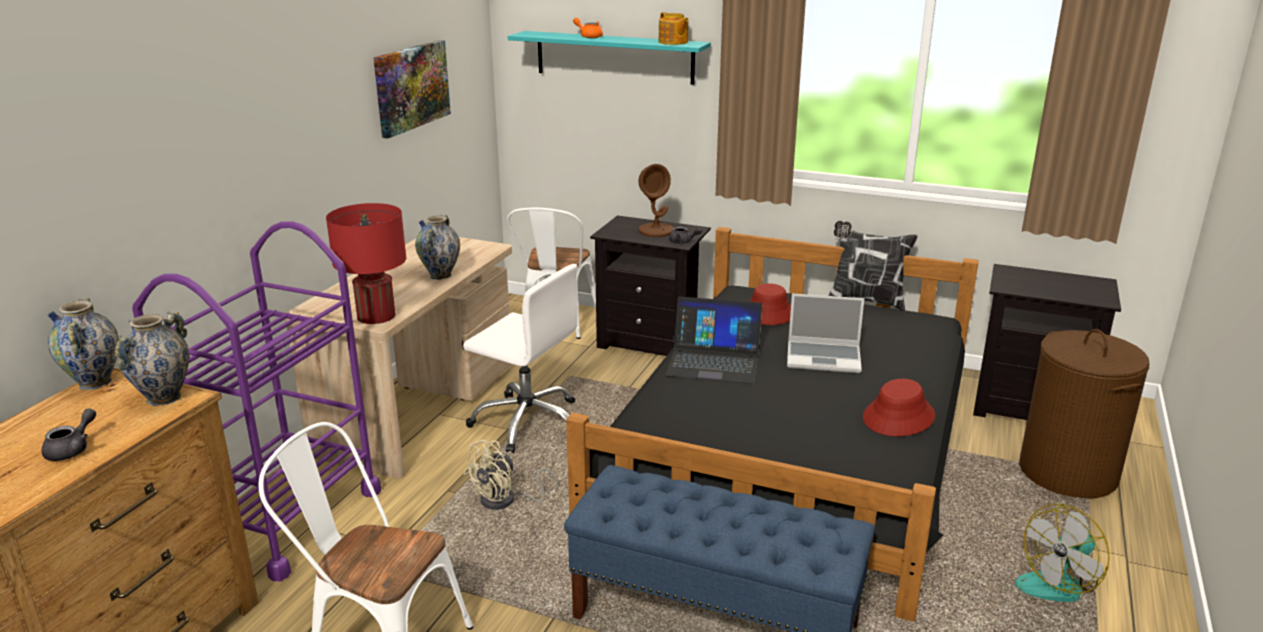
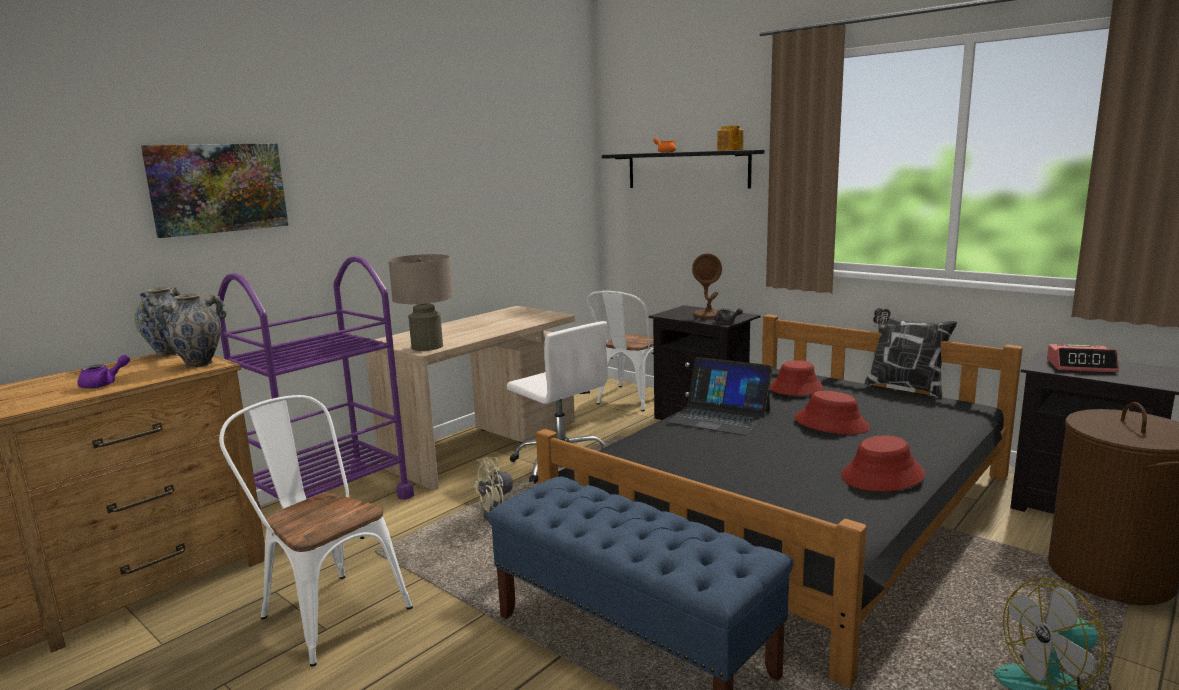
camera: 20 degrees right, 10 degrees down
grey teapot [41,408,96,461] -> purple teapot [77,355,130,389]
red table lamp [326,203,406,324] -> beige table lamp [388,254,453,351]
picture [373,40,451,139] -> picture moved to [141,143,288,238]
vase [415,215,460,280] -> none
turquoise shelf [508,31,711,85] -> black shelf [602,150,764,189]
laptop [787,294,865,373] -> red hat [794,391,870,434]
none -> alarm clock [1047,344,1119,373]

